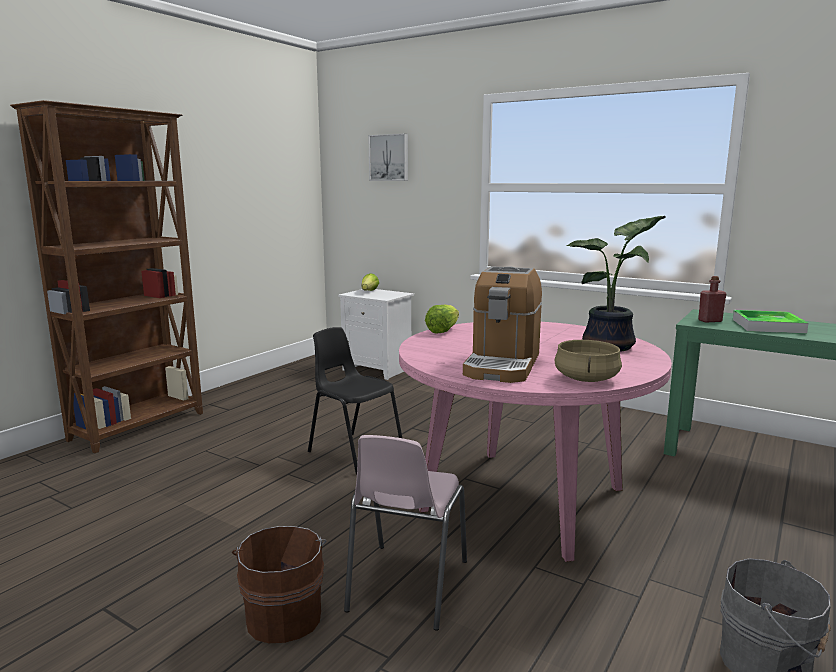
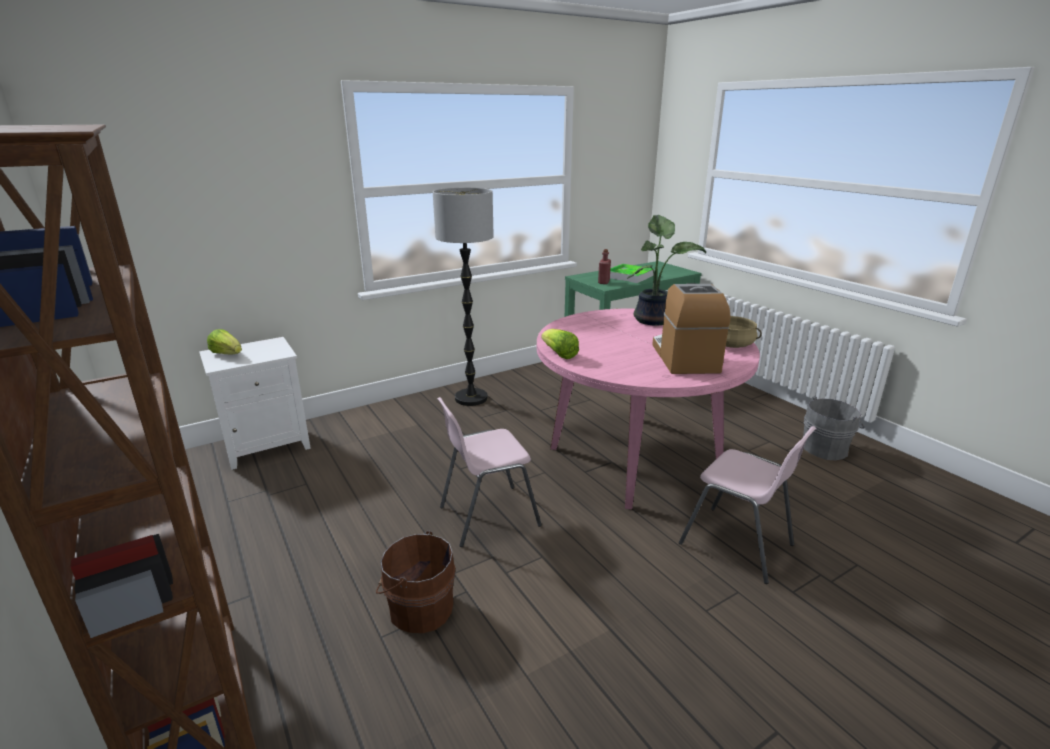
camera: 65 degrees left, 10 degrees up
brown bucket [232,526,327,643] -> brown bucket moved to [376,531,455,633]
black chair [308,327,402,475] -> pink chair [437,397,542,547]
picture [368,134,408,181] -> none
coffee machine [463,266,542,383] -> coffee machine turned 135 degrees counterclockwise [652,283,731,374]
none -> floor lamp [433,188,494,406]

